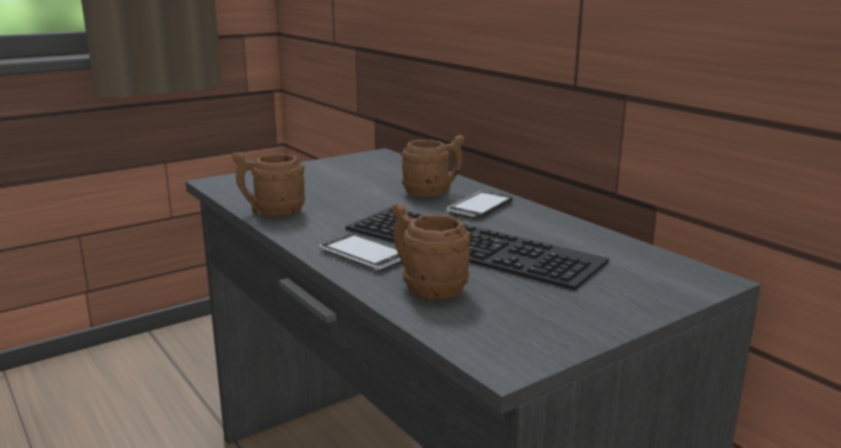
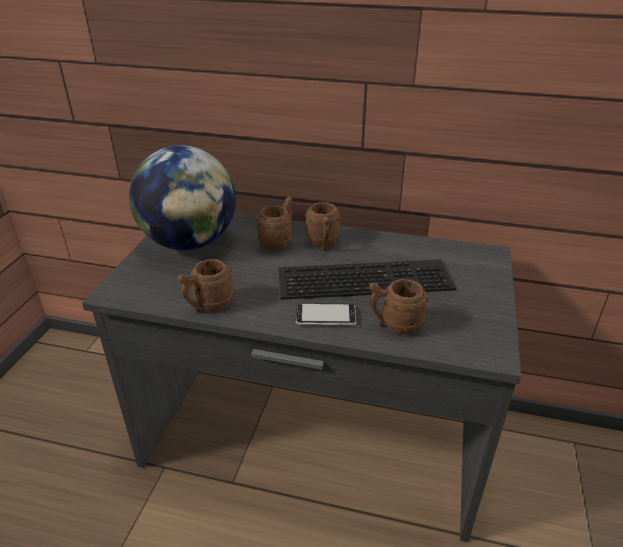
camera: 40 degrees left, 15 degrees up
phone [447,191,513,219] -> brown mug [305,202,341,250]
none -> globe [129,145,236,250]

